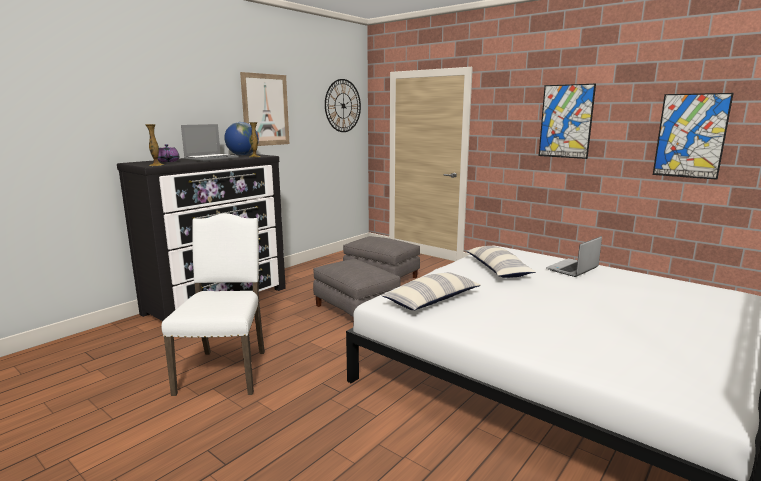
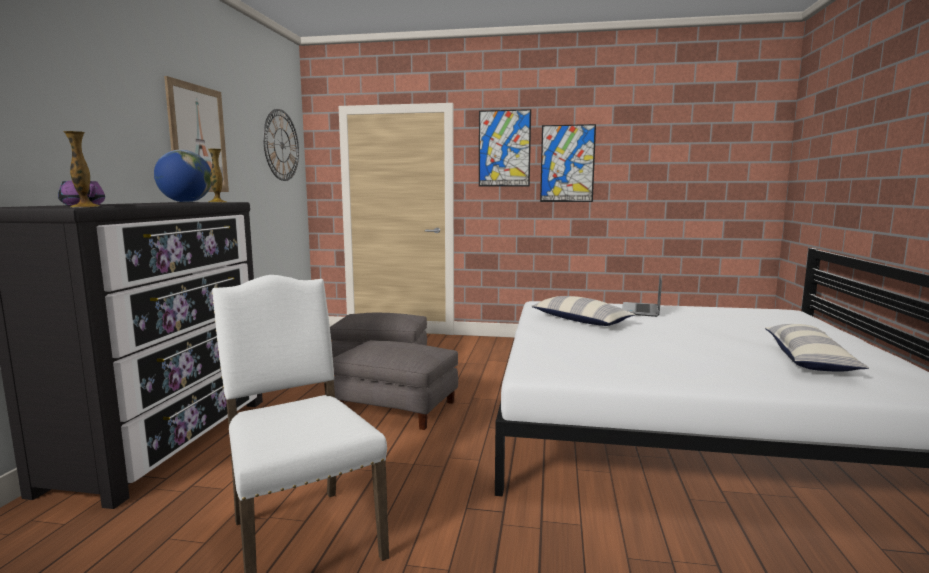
camera: 30 degrees left, 5 degrees down
laptop [181,124,239,162] -> none
pillow [381,272,481,310] -> pillow moved to [765,324,869,372]
picture [653,93,734,180] -> picture moved to [479,109,531,187]

